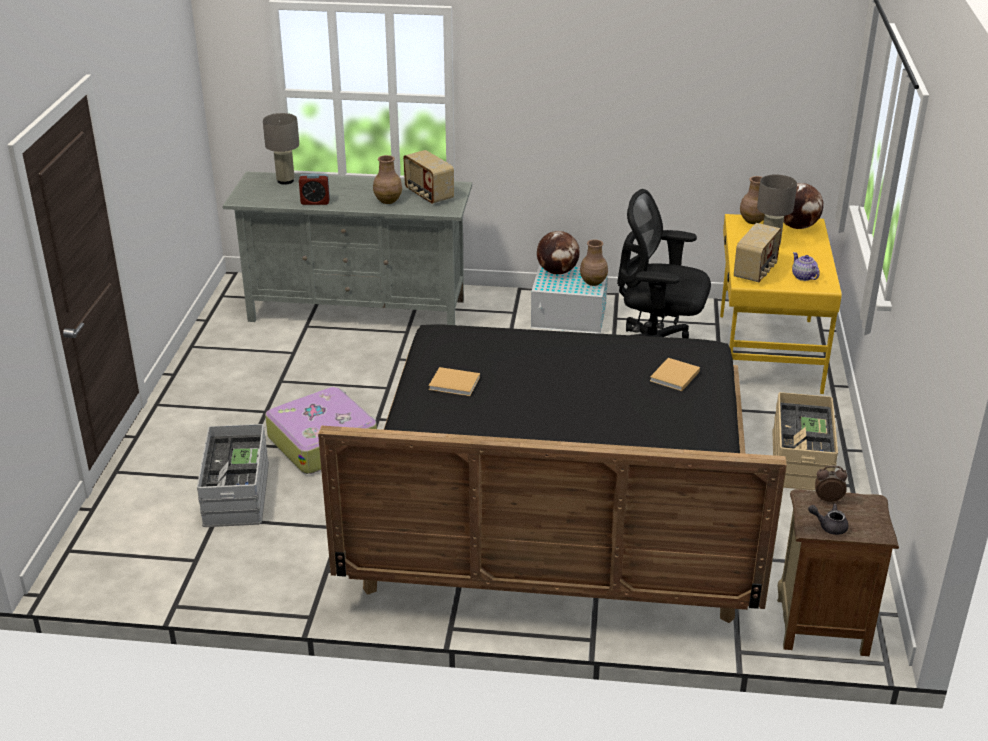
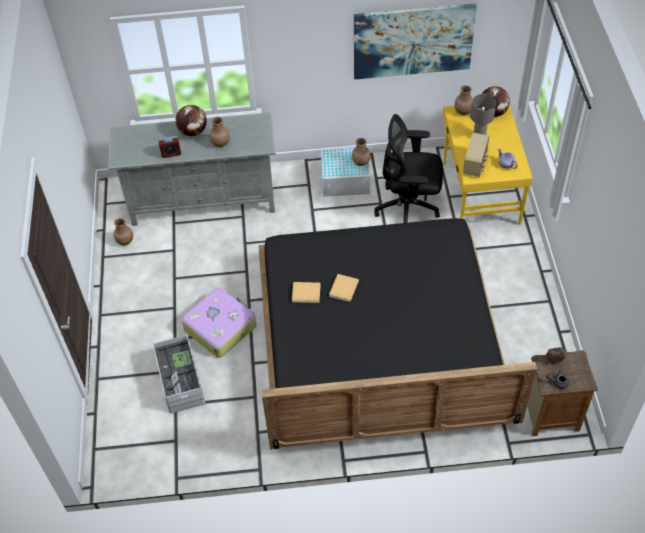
camera: 10 degrees left, 20 degrees up
grey table lamp [263,113,299,185] -> none
radio [403,150,454,204] -> none
globe [537,231,580,274] -> globe moved to [176,105,207,136]
beige book [650,358,700,391] -> beige book moved to [329,274,359,302]
beige storage box [772,392,839,491] -> none
none -> brown vase [114,218,133,245]
none -> picture [354,3,477,79]

